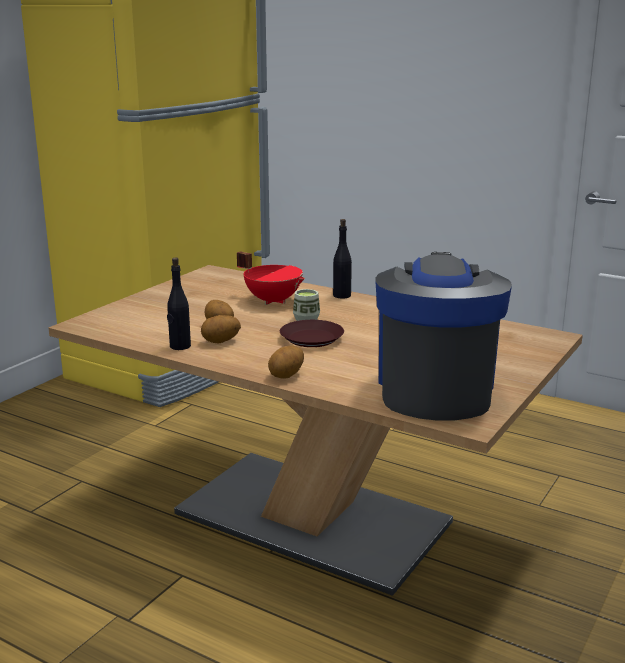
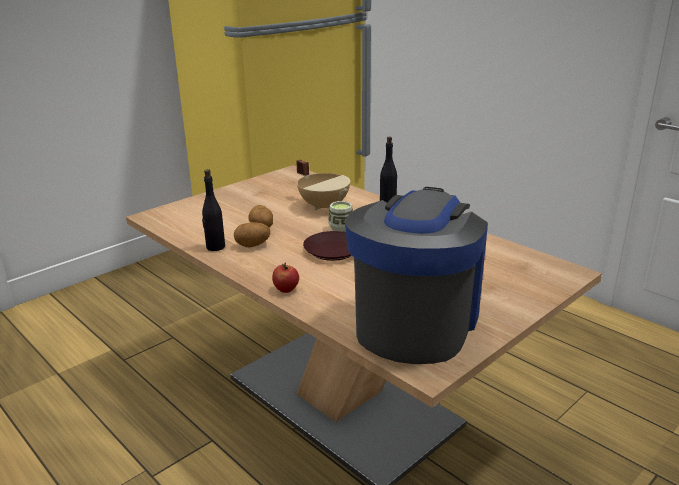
camera: 15 degrees right, 5 degrees up
red cooking pot [237,251,305,305] -> beige cooking pot [296,160,350,210]
potato [268,345,304,379] -> apple [272,262,299,293]

